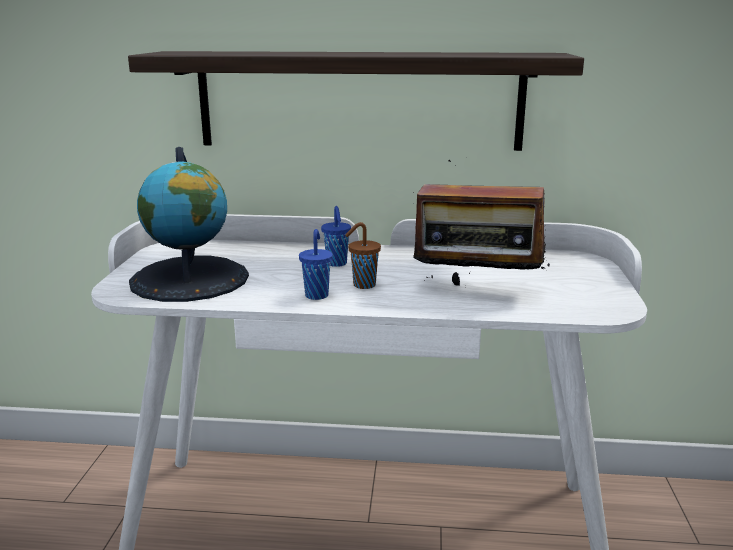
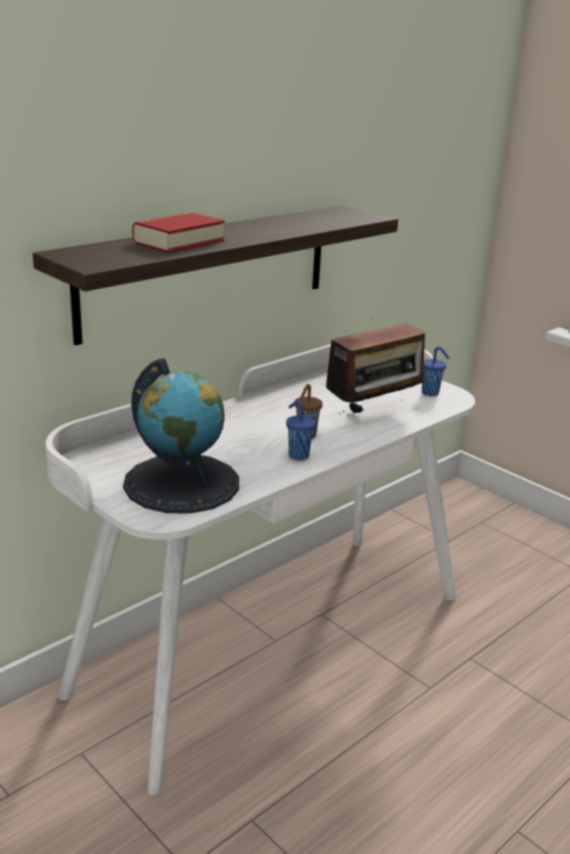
camera: 50 degrees left, 5 degrees up
blue cup [321,206,351,267] -> blue cup moved to [422,347,450,396]
none -> book [132,212,225,253]

